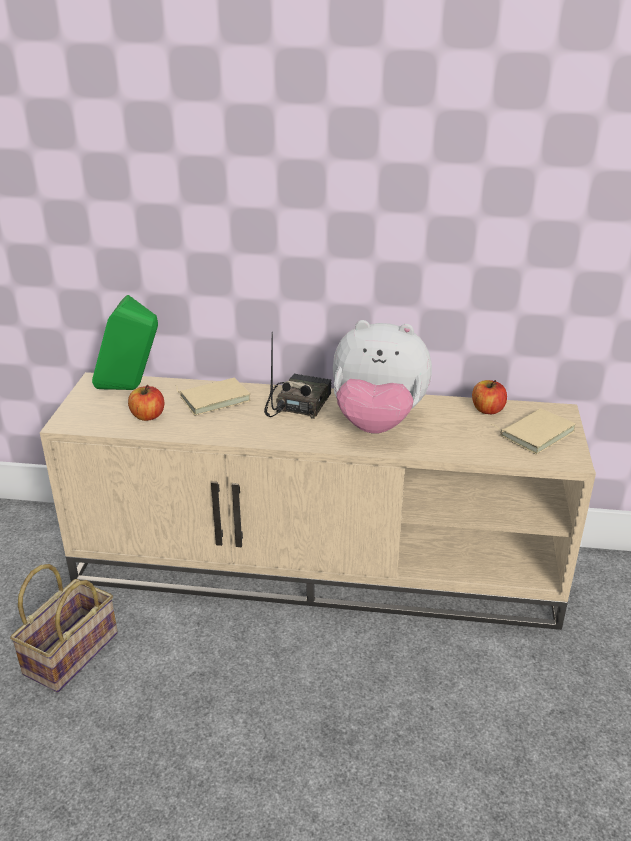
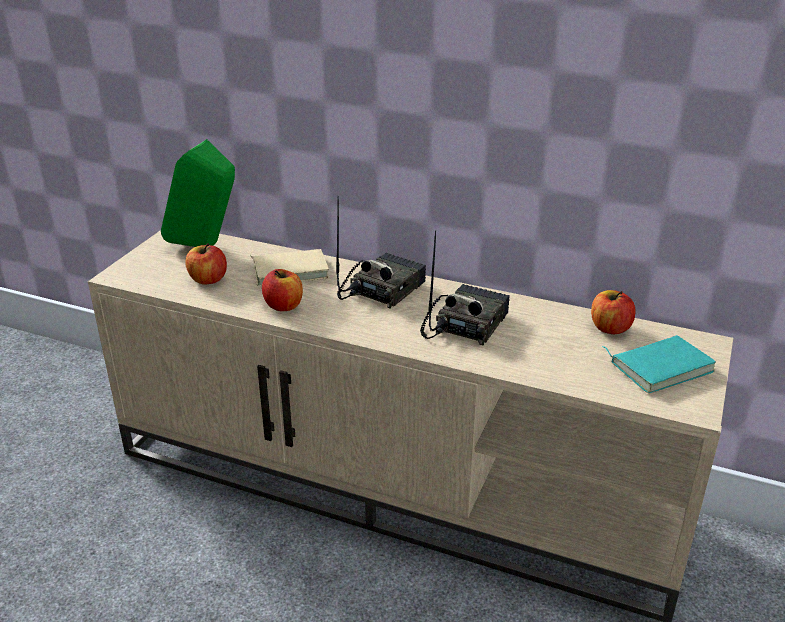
camera: 15 degrees right, 0 degrees up
basket [10,564,118,692] -> none
plush toy [333,320,432,434] -> radio [420,230,510,345]
beige book [490,408,575,454] -> turquoise book [601,335,716,393]
none -> apple [262,269,303,311]

